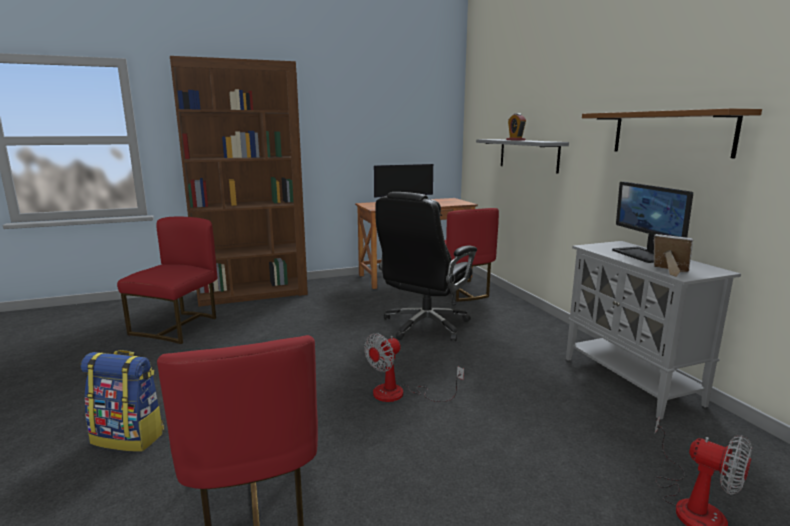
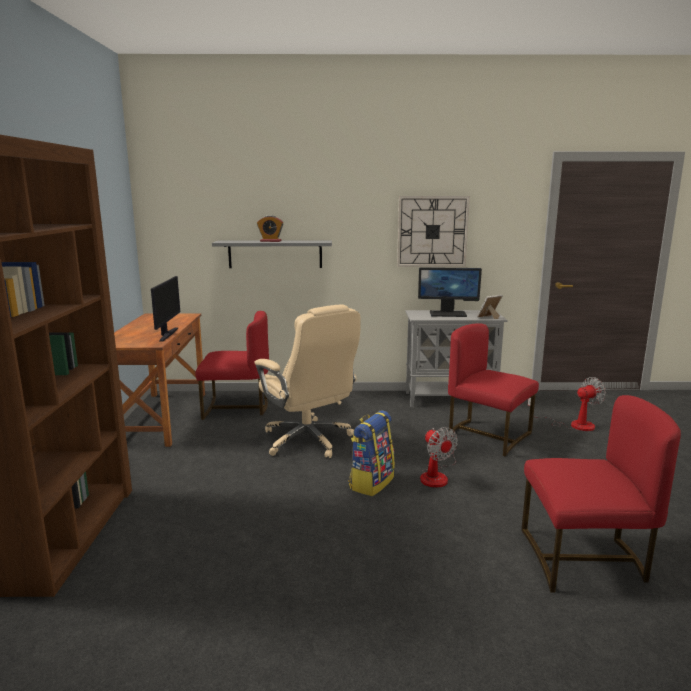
camera: 70 degrees left, 0 degrees up
backpack [80,350,164,452] -> backpack moved to [348,410,395,496]
red chair [117,217,217,344] -> red chair moved to [448,323,539,457]
black office chair [375,192,477,341] -> beige office chair [254,305,361,458]
brown shelf [582,108,762,158] -> wall clock [397,196,470,267]

